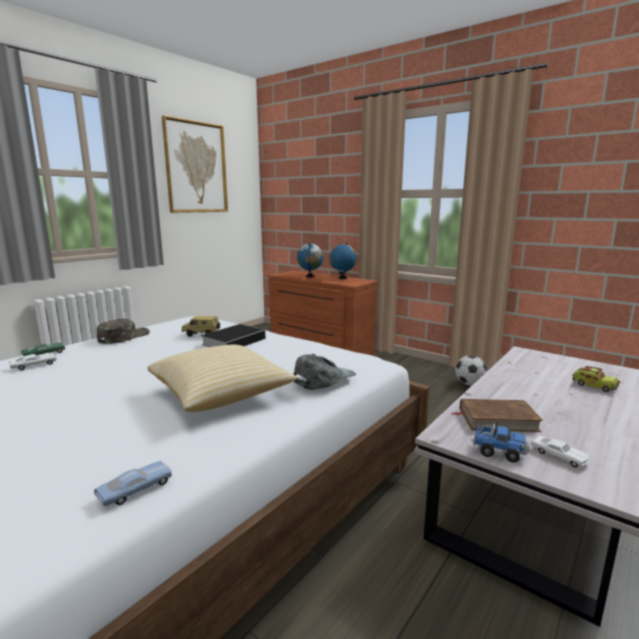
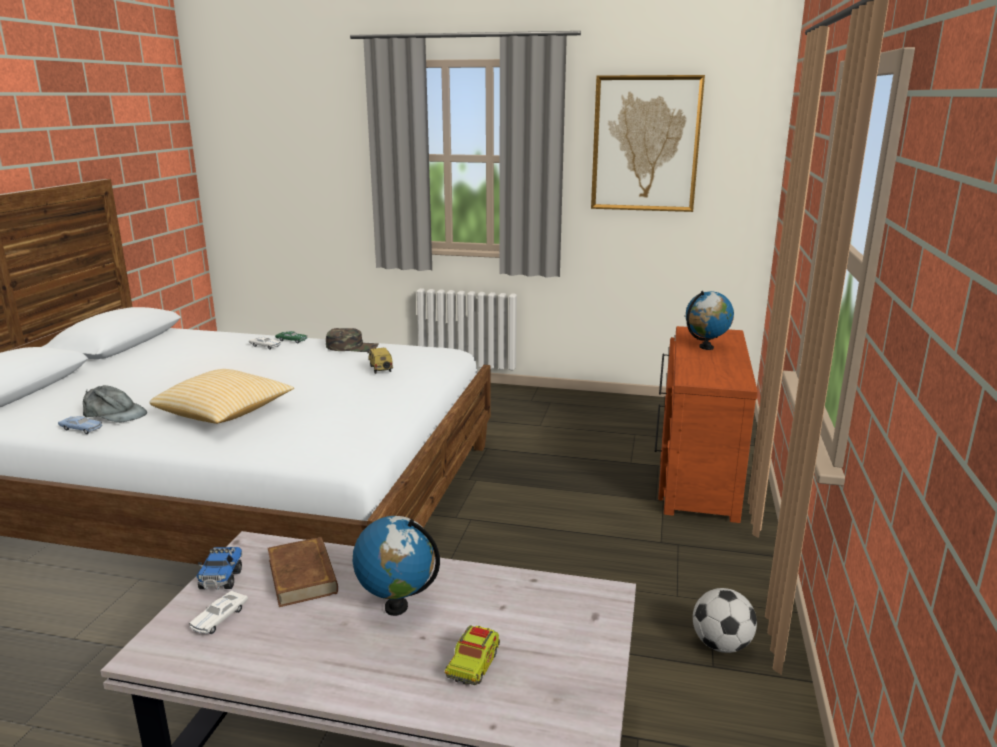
camera: 65 degrees right, 5 degrees up
book [201,324,270,347] -> none
grey cap [293,354,356,390] -> grey cap moved to [83,385,147,423]
globe [330,243,357,279] -> globe moved to [353,516,440,616]

